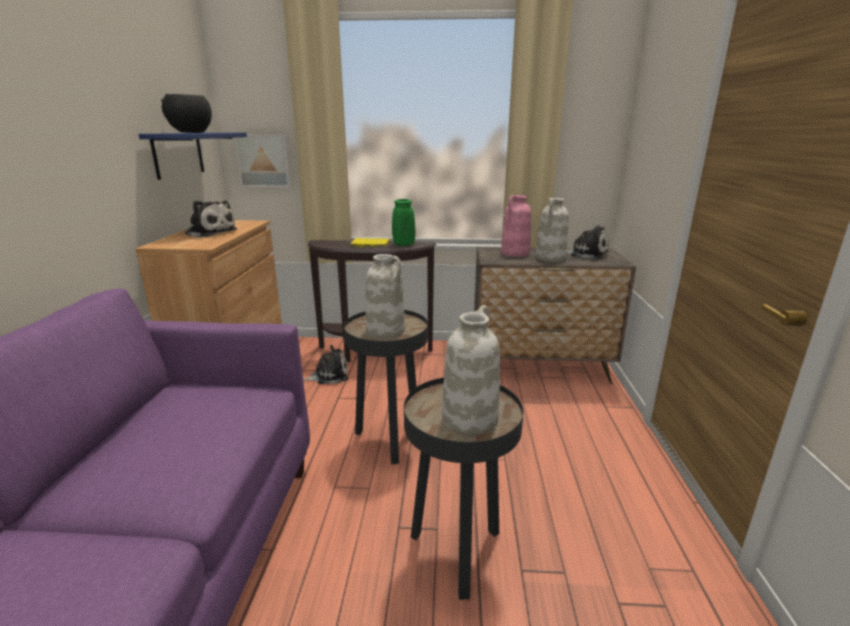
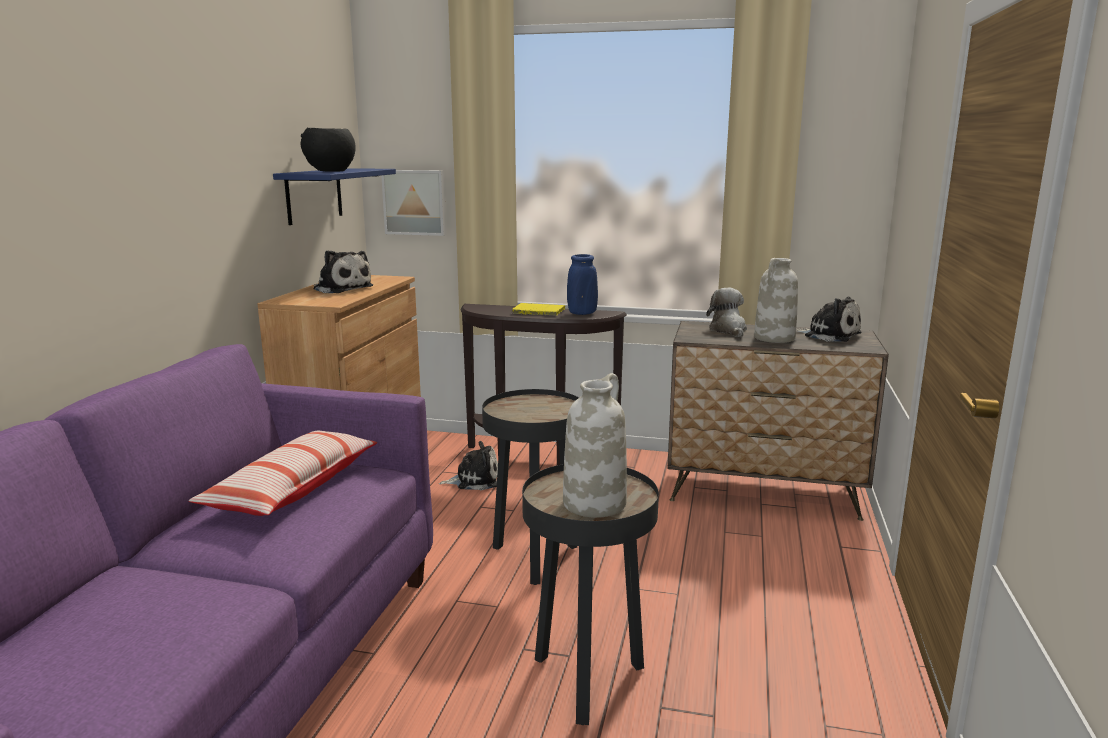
camera: 10 degrees right, 5 degrees down
white vase [365,254,405,338] -> none
green vase [392,199,415,246] -> blue vase [567,254,598,315]
pink vase [501,195,531,257] -> plush toy [706,288,747,337]
none -> pillow [189,431,377,516]

